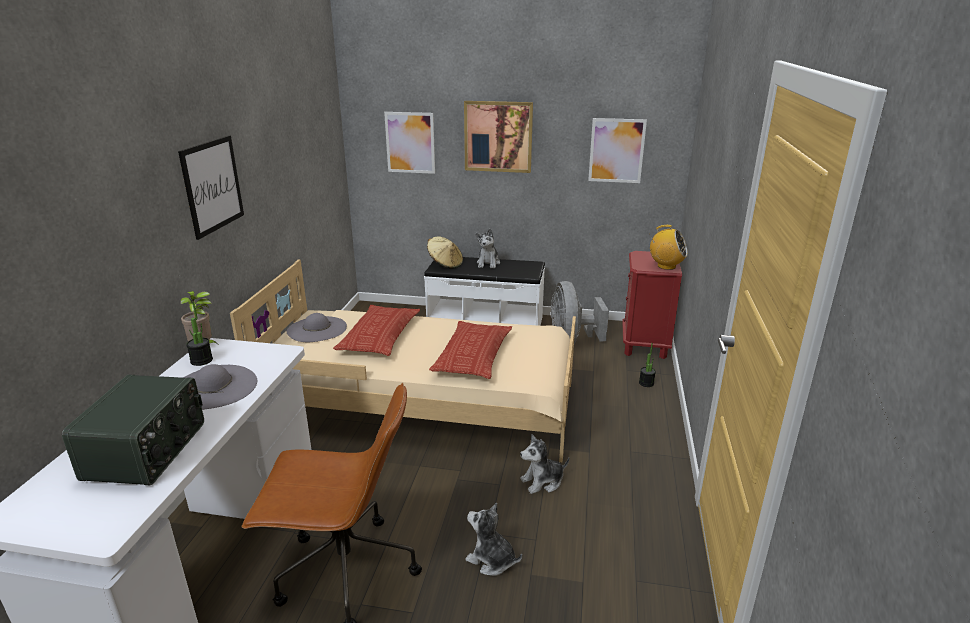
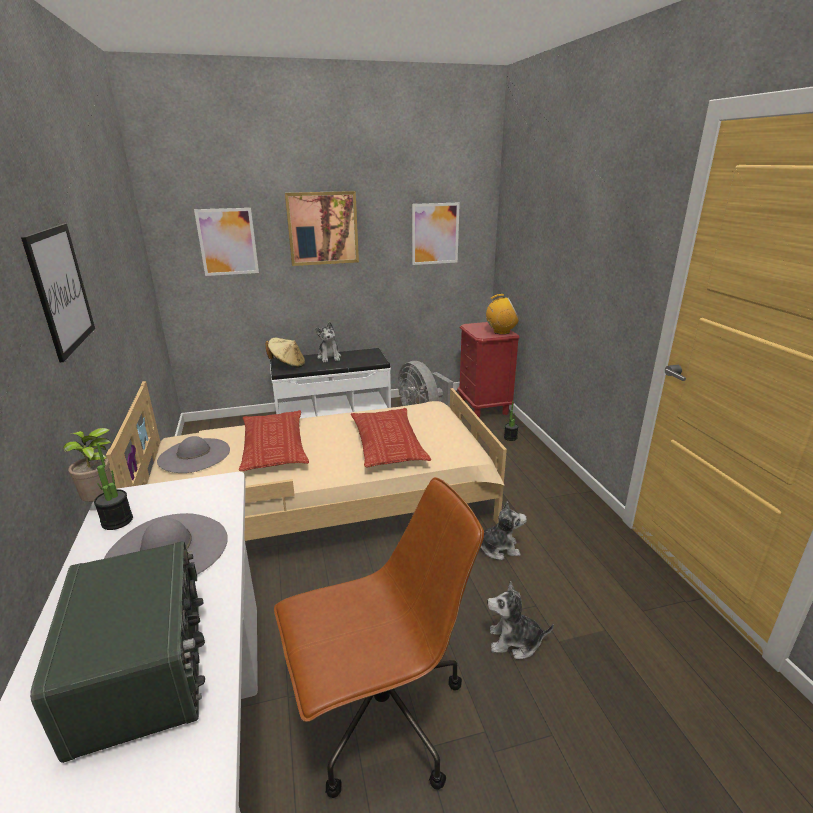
camera: 25 degrees left, 0 degrees up
plush toy [520,434,569,494] -> plush toy turned 135 degrees counterclockwise [481,501,527,560]

